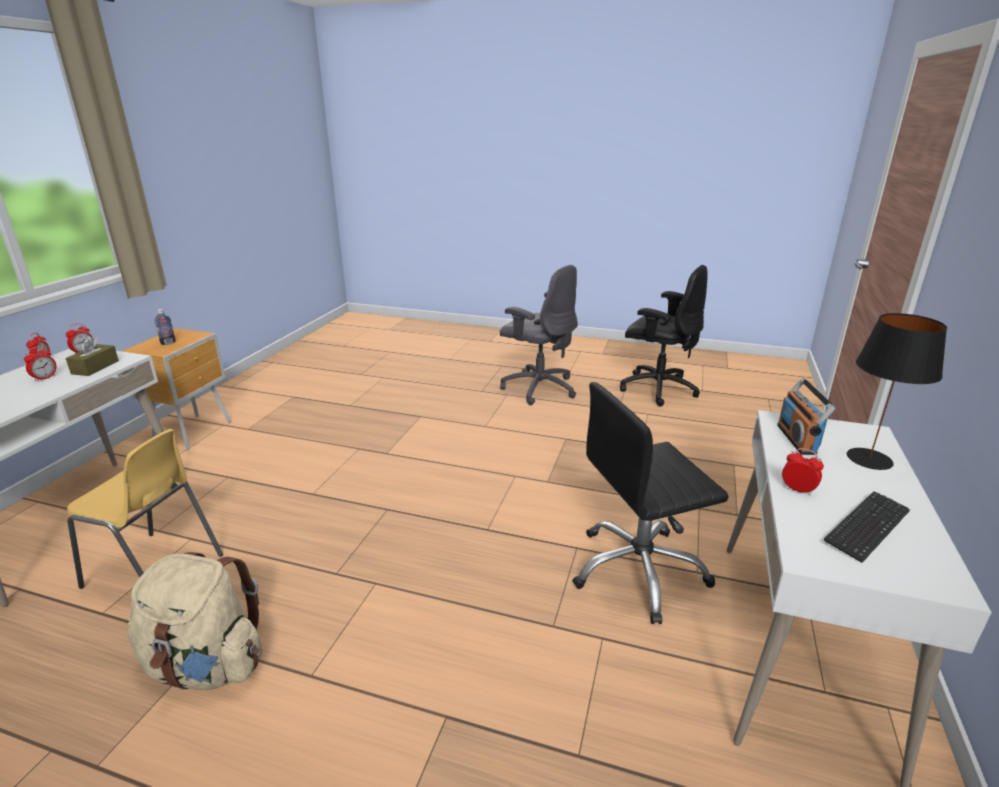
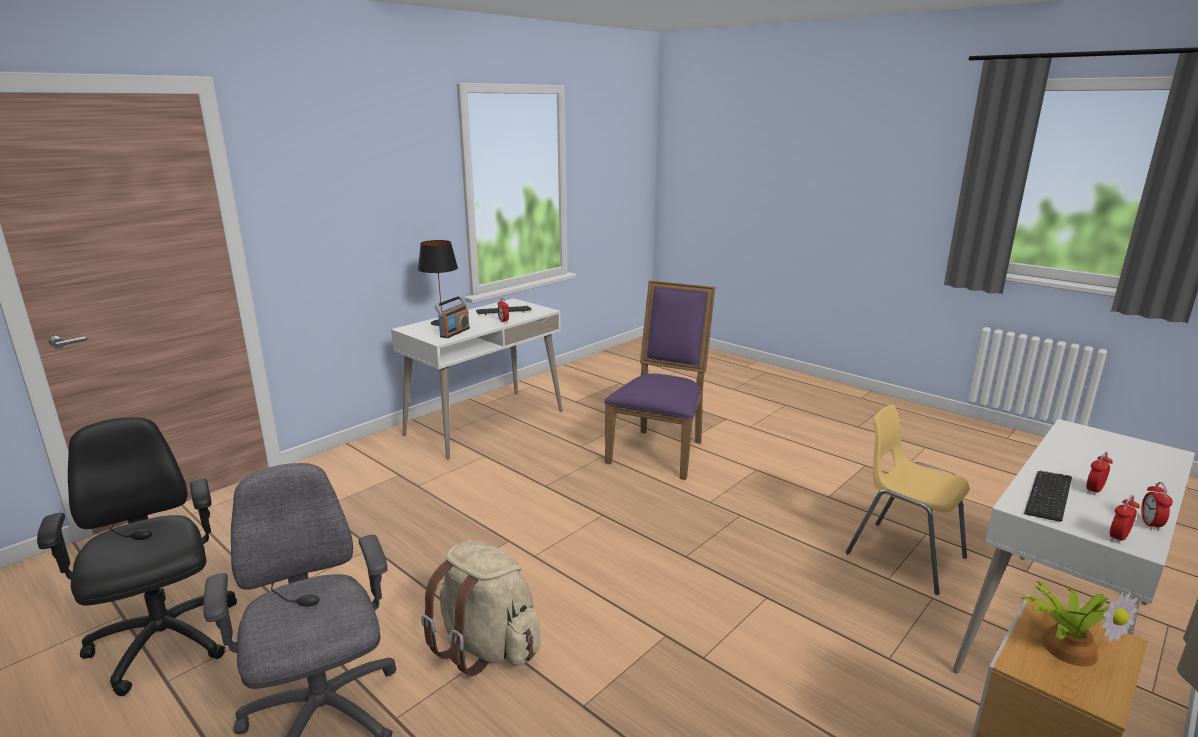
camera: 155 degrees left, 5 degrees down
brown tissue box [66,336,119,376] -> keyboard [1024,471,1072,522]
beige backpack [127,552,262,690] -> beige backpack moved to [421,541,541,676]
bottle [155,309,176,345] -> potted plant [1021,581,1138,667]
black office chair [572,382,729,624] -> none
none -> purple chair [604,280,715,480]

